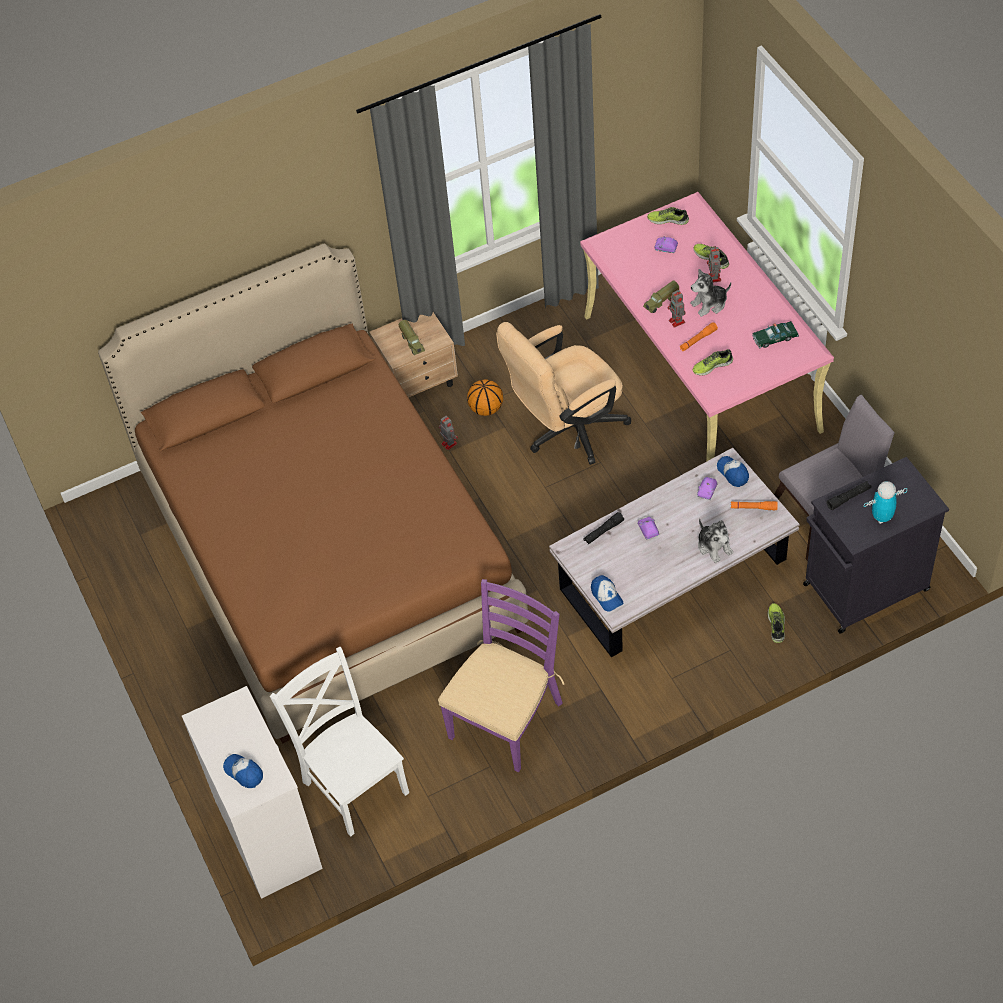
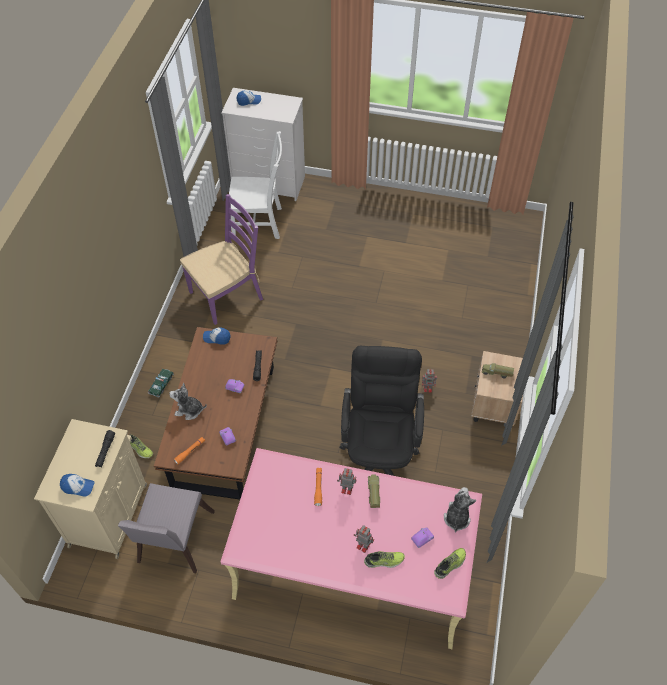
camera: 125 degrees right, 0 degrees up
brown bed [98,243,529,743] -> none
purple chair [438,579,564,772] -> purple chair turned 105 degrees counterclockwise [180,194,263,325]
basketball [467,379,503,416] -> none
beige office chair [496,322,631,465] -> black office chair [339,346,424,476]
white coffee table [549,448,800,657] -> brown coffee table [154,327,277,500]
plush toy [690,269,731,317] -> plush toy moved to [444,487,476,533]
shoe [693,349,733,375] -> none
cap [717,456,749,487] -> cap moved to [60,474,95,497]
toy car [752,321,799,348] -> toy car moved to [148,369,174,398]
black cabinet [803,457,949,634] -> beige cabinet [34,419,147,559]
toy robot [863,481,907,524] -> none

